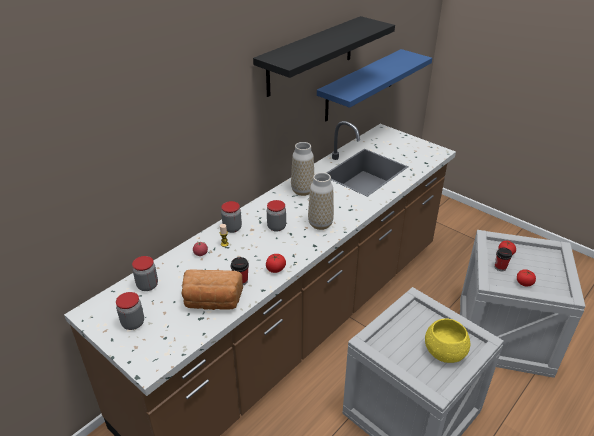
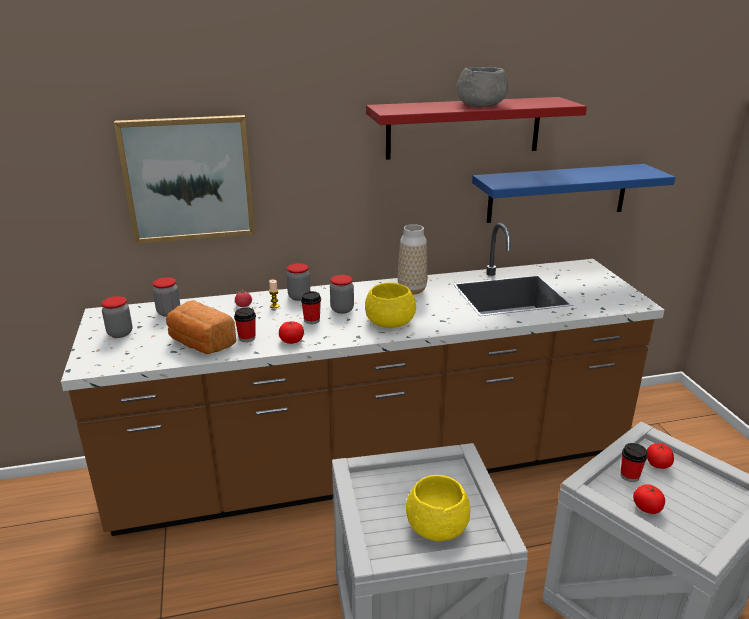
camera: 35 degrees right, 10 degrees down
black shelf [253,16,395,97] -> red shelf [366,97,587,160]
vase [308,172,334,230] -> yellow bowl [365,282,416,328]
none -> picture [114,115,255,244]
none -> cup [301,291,321,324]
none -> grey bowl [457,67,508,107]

